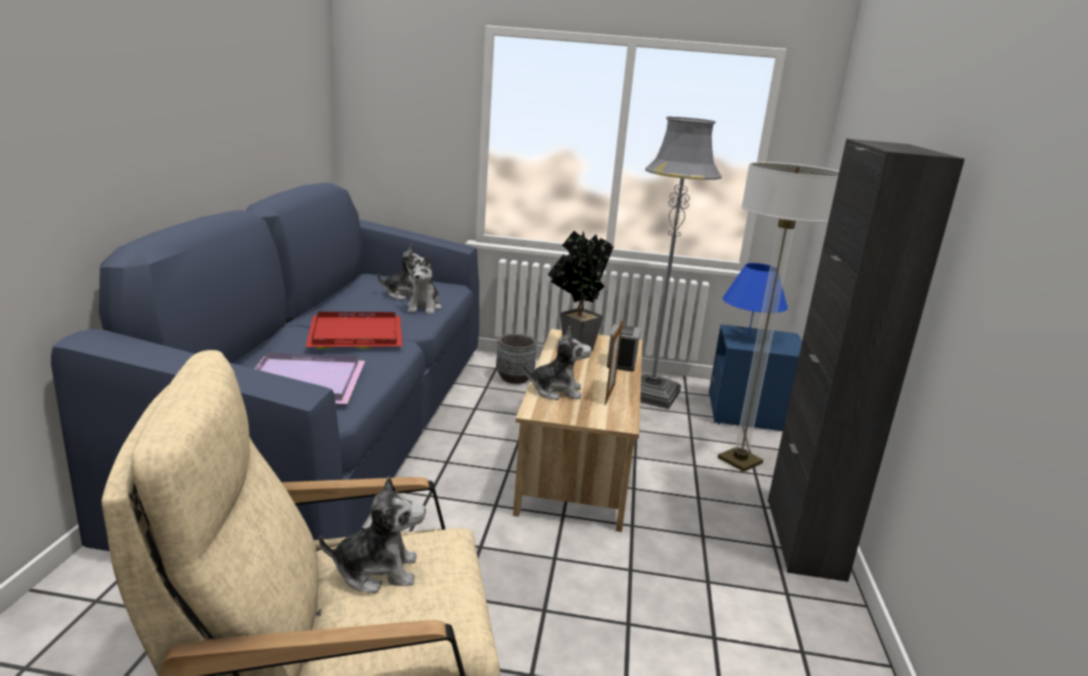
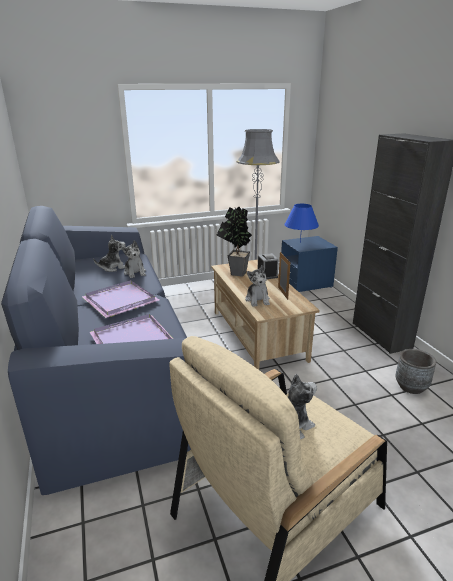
camera: 25 degrees left, 5 degrees up
red tray [305,312,403,349] -> purple tray [82,280,159,318]
grey planter [496,334,537,384] -> grey planter moved to [395,349,436,394]
plush toy [523,326,592,400] -> plush toy turned 105 degrees clockwise [245,265,270,307]
floor lamp [718,162,839,472] -> none

